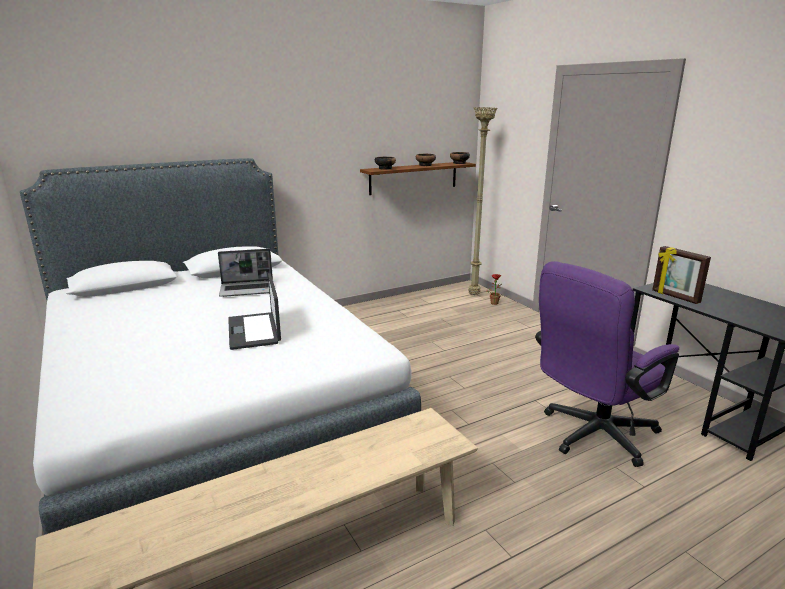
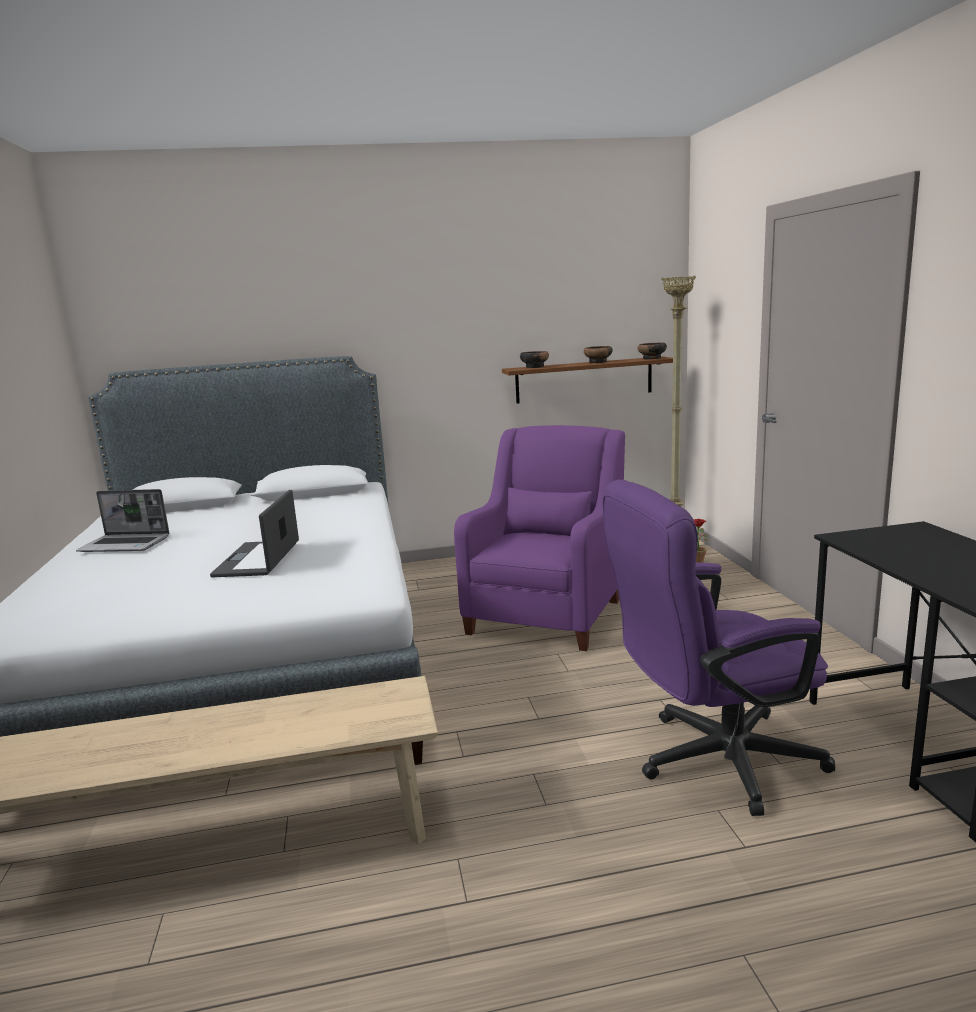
camera: 20 degrees right, 5 degrees down
laptop [218,249,273,297] -> laptop moved to [76,489,169,552]
picture frame [652,246,711,304] -> none
none -> purple armchair [454,425,625,651]

